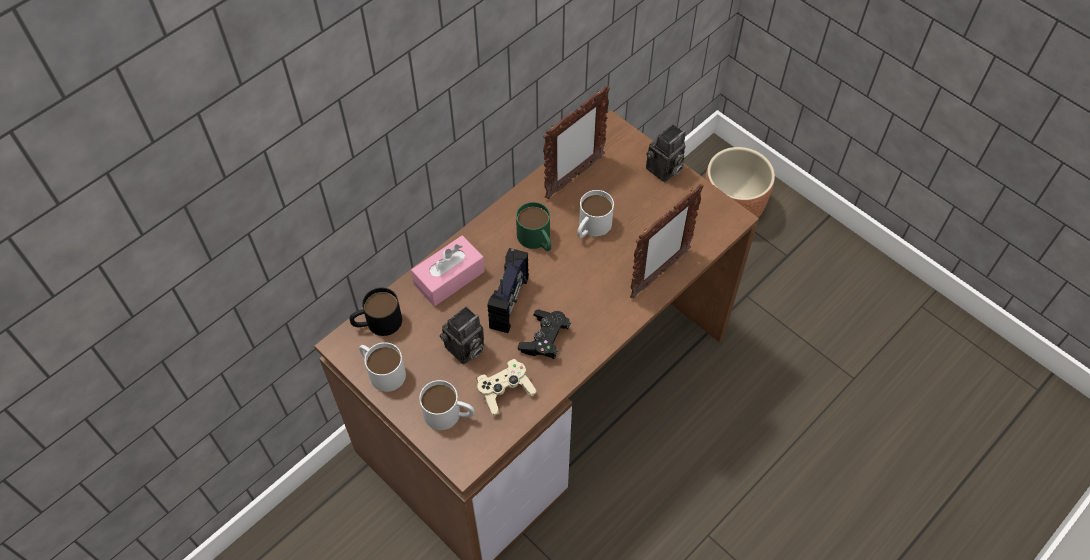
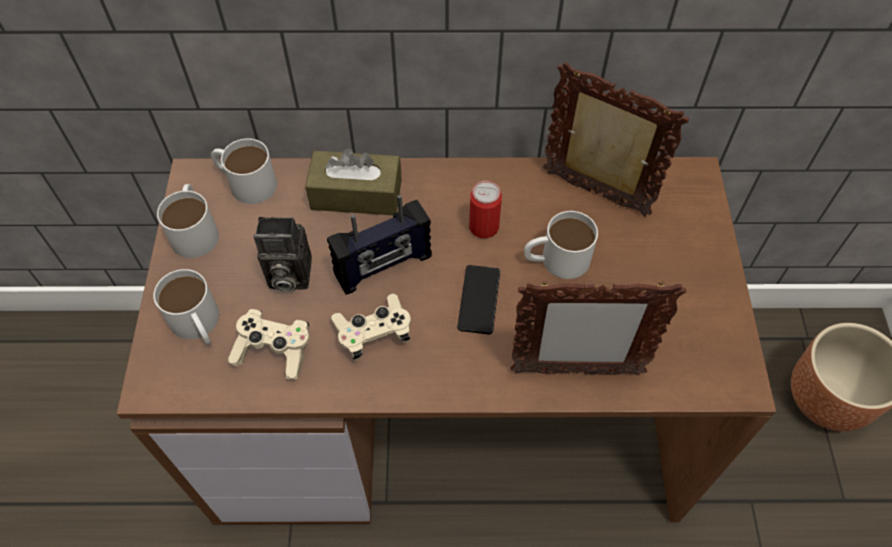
camera: 45 degrees right, 0 degrees up
black mug [349,287,402,336] -> white mug [211,138,277,204]
pink tissue box [411,235,485,306] -> brown tissue box [305,149,402,215]
green mug [516,202,551,251] -> can [469,181,502,238]
black game controller [518,309,571,359] -> beige game controller [330,294,411,361]
picture frame [543,85,610,199] -> picture frame turned 150 degrees counterclockwise [543,62,689,216]
camera [646,124,686,182] -> none
none -> phone [457,265,500,335]

